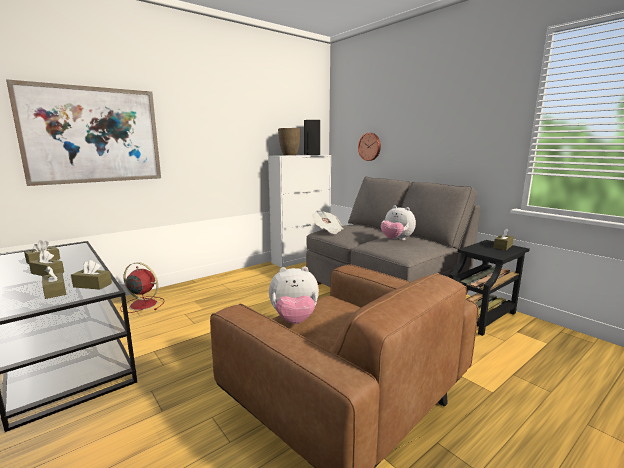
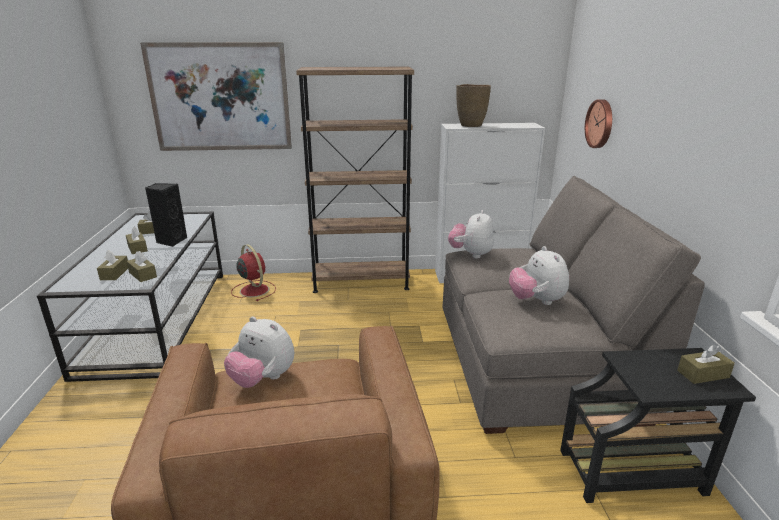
camera: 35 degrees right, 10 degrees up
black speaker [304,120,320,155] -> black speaker moved to [145,183,187,247]
newspaper [312,210,344,234] -> plush toy [448,210,494,259]
none -> brown bookcase [296,67,414,293]

